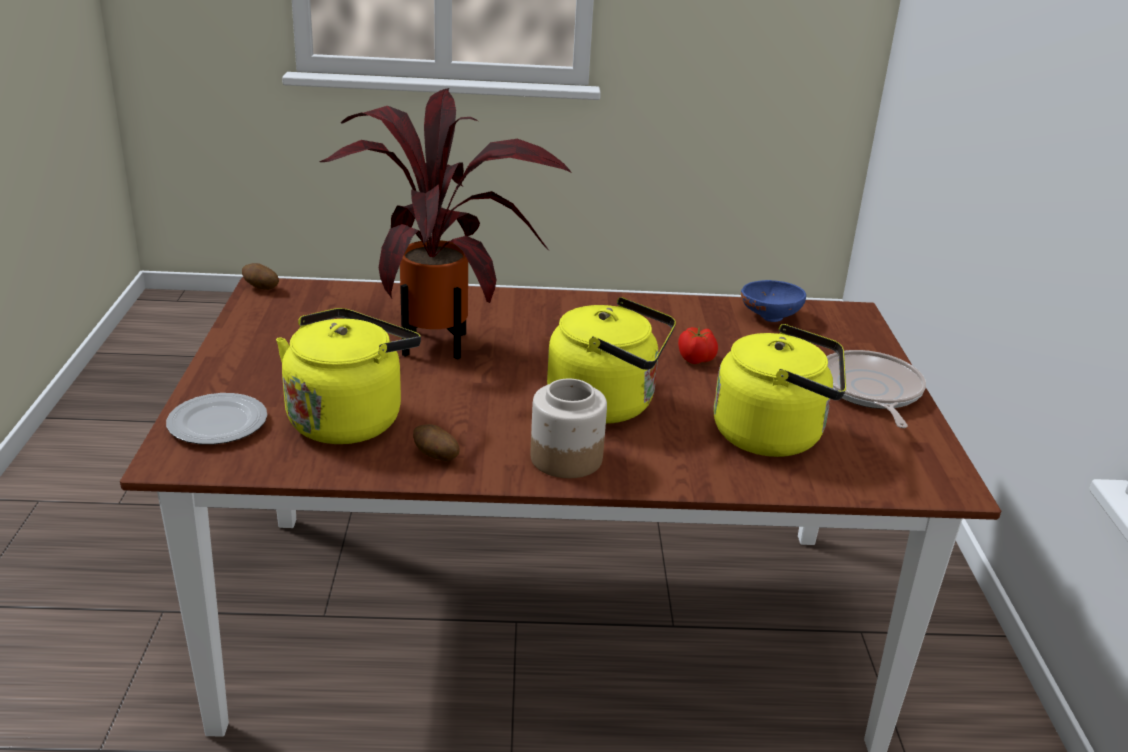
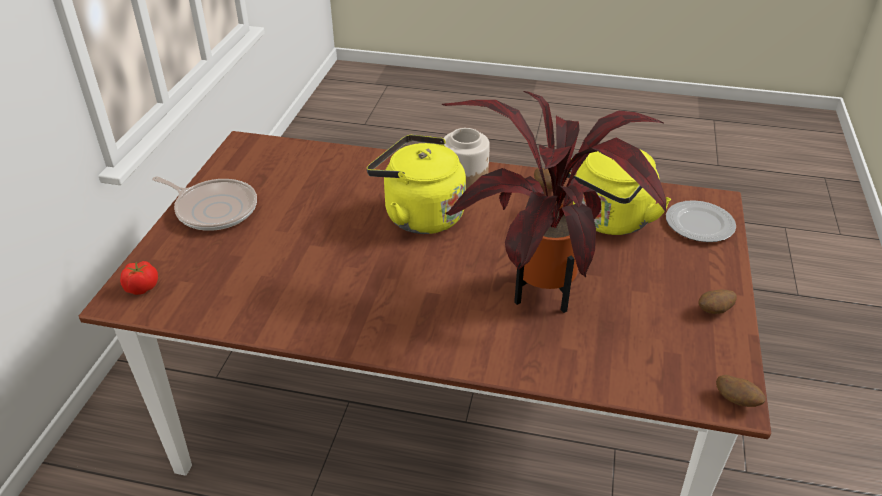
camera: 165 degrees left, 10 degrees up
tomato [678,327,718,364] -> tomato moved to [120,261,158,295]
yellow kettle [713,324,846,457] -> none
blue bowl [741,280,806,322] -> none
frying pan [827,350,926,428] -> frying pan turned 75 degrees counterclockwise [152,176,257,231]
none -> potato [698,290,737,314]

